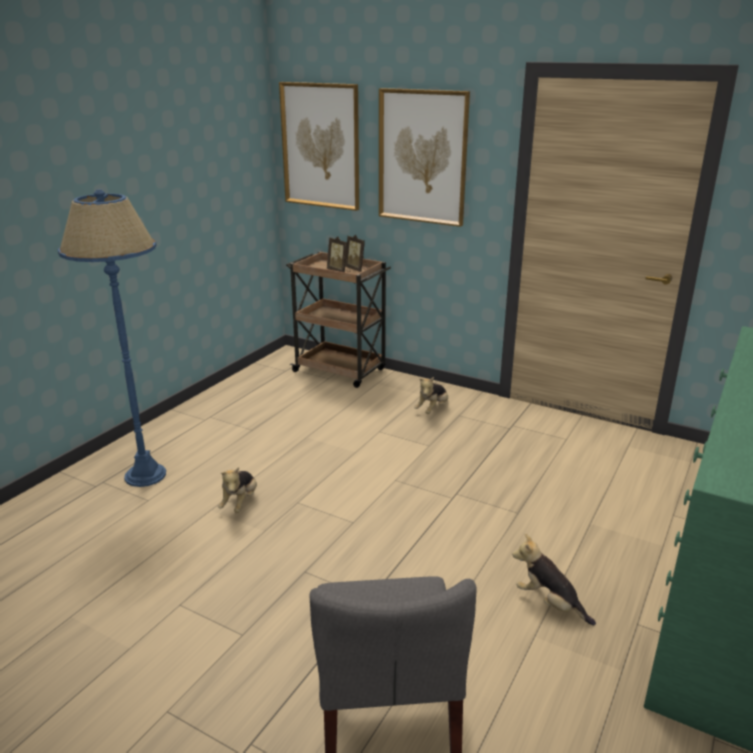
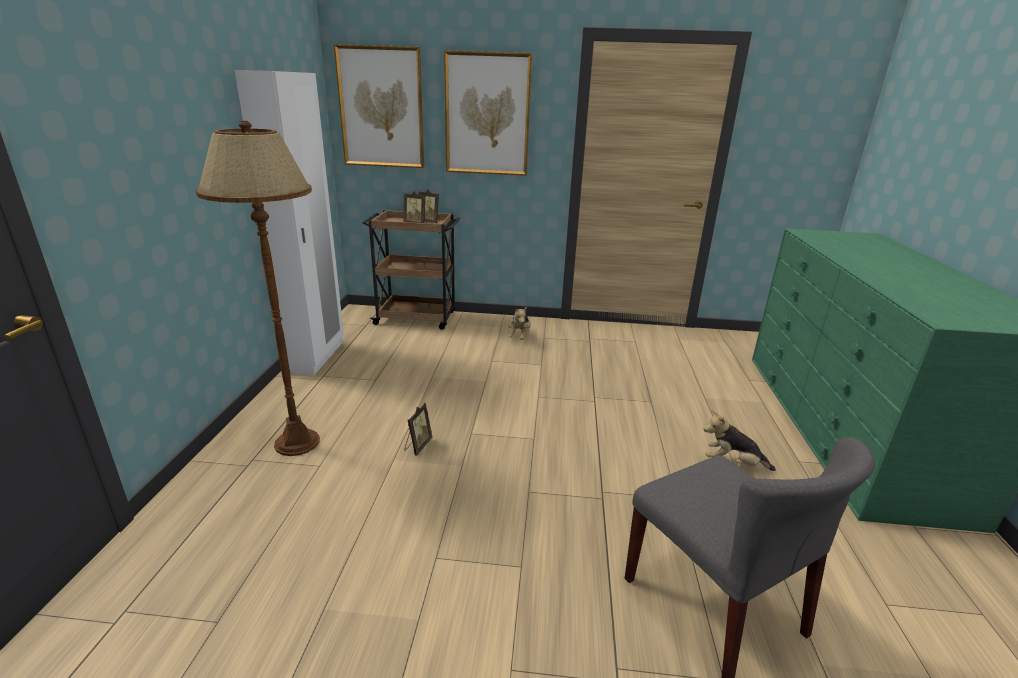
camera: 25 degrees left, 0 degrees up
blue floor lamp [58,189,166,487] -> brown floor lamp [195,121,320,456]
plush toy [218,467,257,513] -> picture frame [404,403,432,456]
none -> white wardrobe [235,70,344,376]

